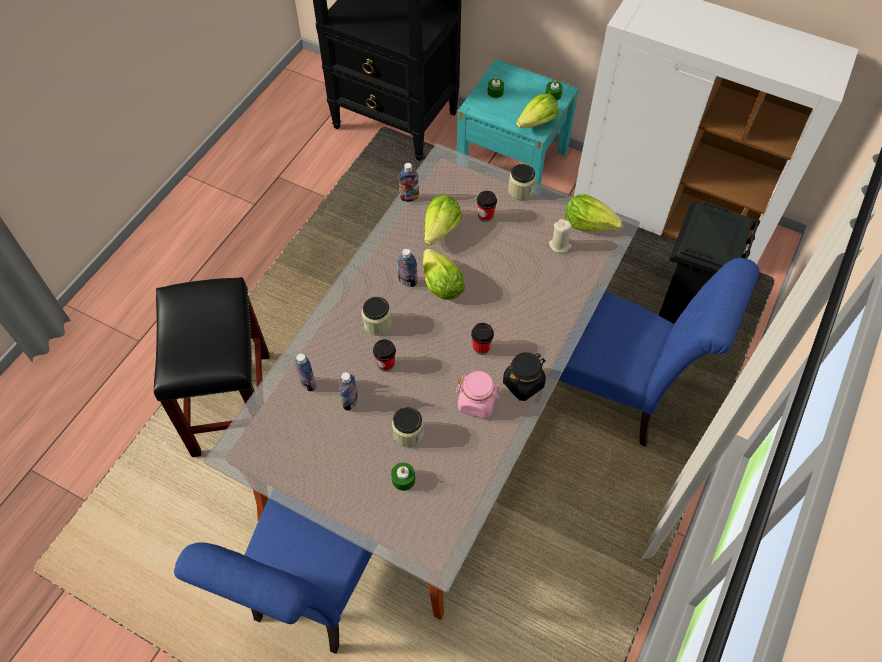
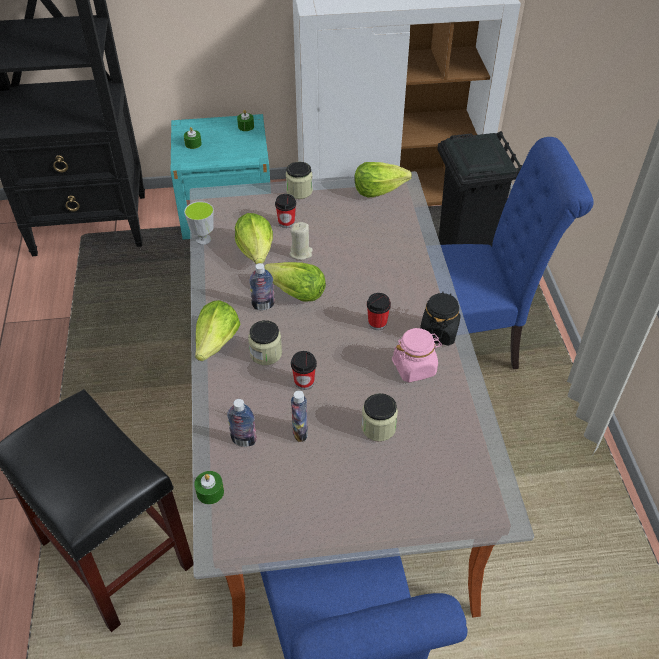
camera: 35 degrees left, 10 degrees down
green candle [391,463,415,491] -> green candle moved to [194,471,224,505]
bottle [398,163,419,202] -> cup [184,201,214,245]
lettuce [516,94,558,128] -> lettuce moved to [195,300,241,361]
beige candle [549,219,572,253] -> beige candle moved to [290,222,313,260]

